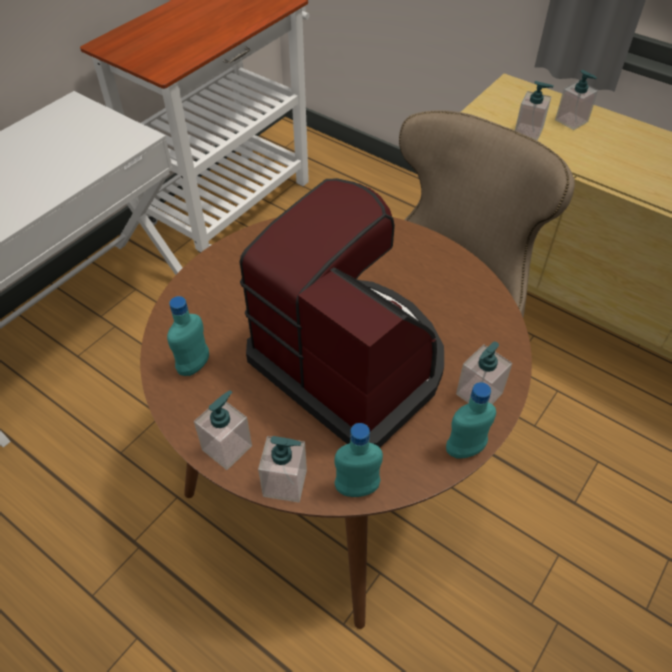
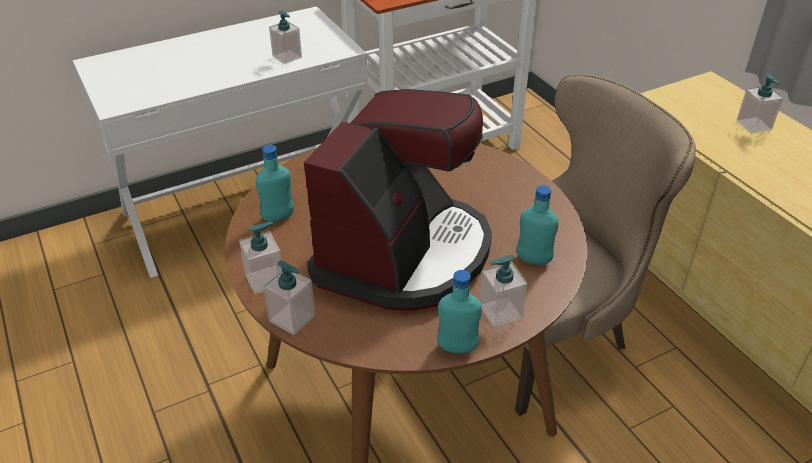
camera: 25 degrees right, 10 degrees down
coffee machine [240,178,444,448] -> coffee machine turned 45 degrees clockwise [304,89,492,311]
turquoise bottle [335,423,383,497] -> turquoise bottle moved to [517,185,559,265]
soap dispenser [515,81,554,140] -> soap dispenser moved to [269,10,302,64]

